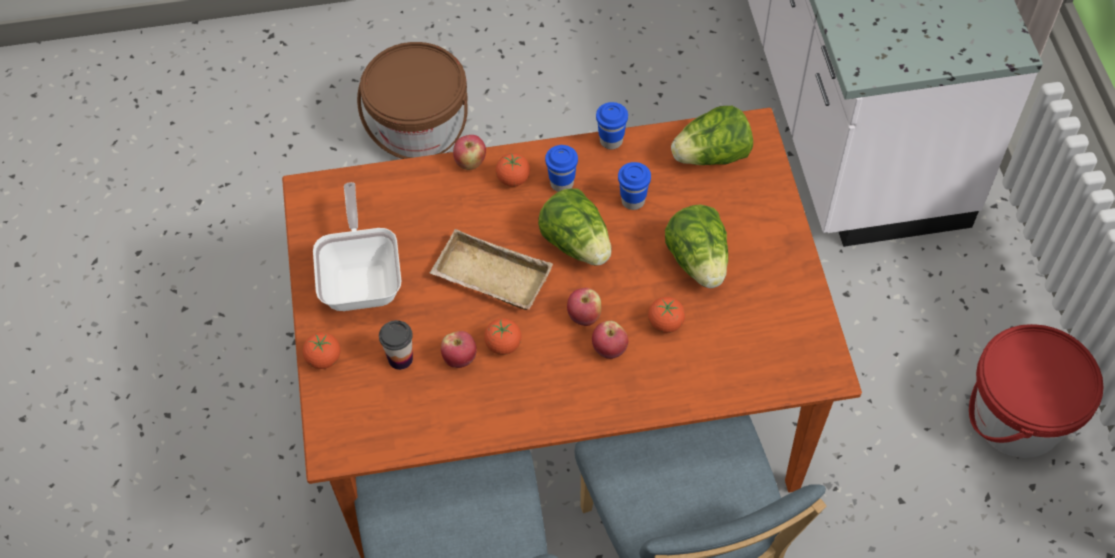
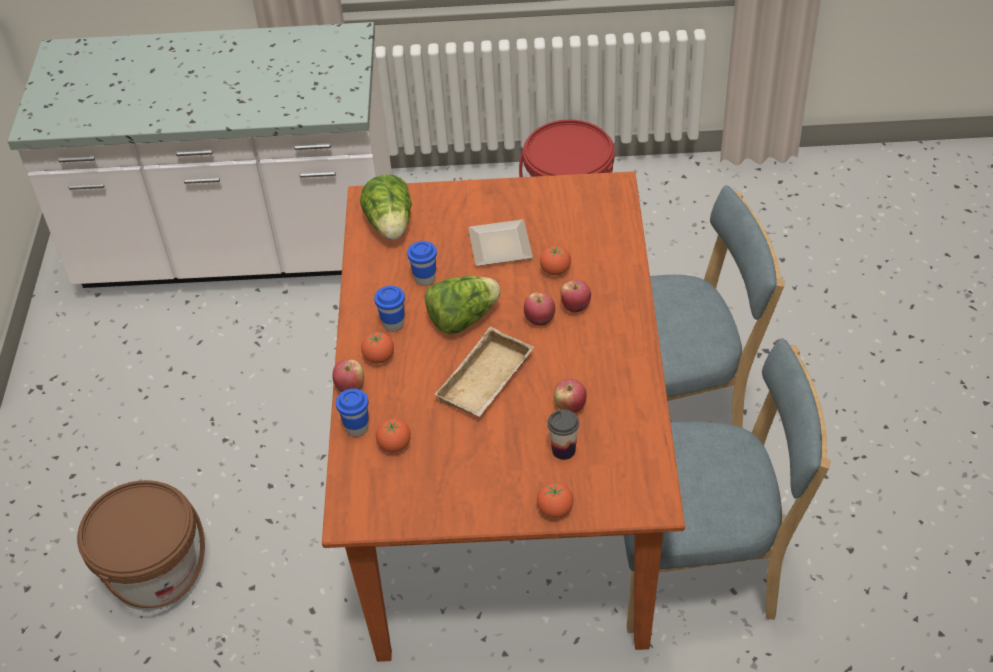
camera: 80 degrees left, 10 degrees down
frying pan [313,182,401,311] -> none
tomato [484,318,521,355] -> tomato moved to [376,419,411,452]
blue cup [596,102,628,149] -> blue cup moved to [336,389,369,437]
lettuce [665,204,728,288] -> plate [468,219,533,266]

